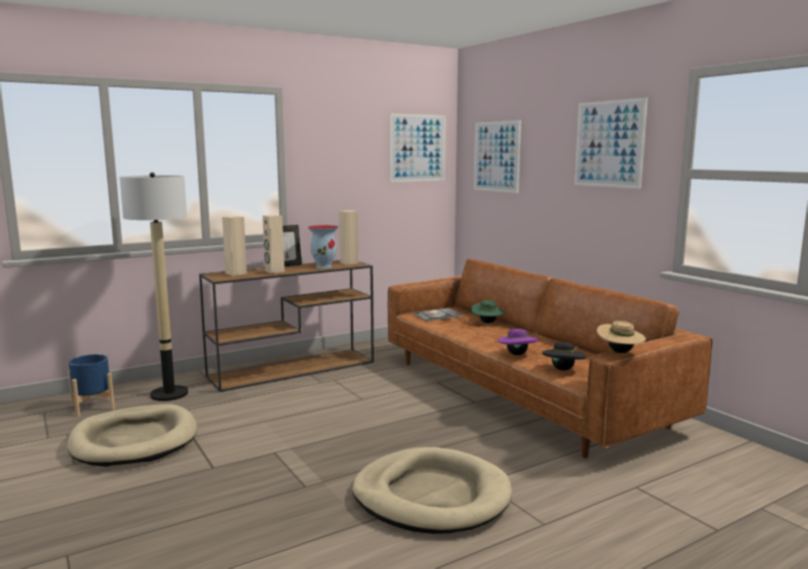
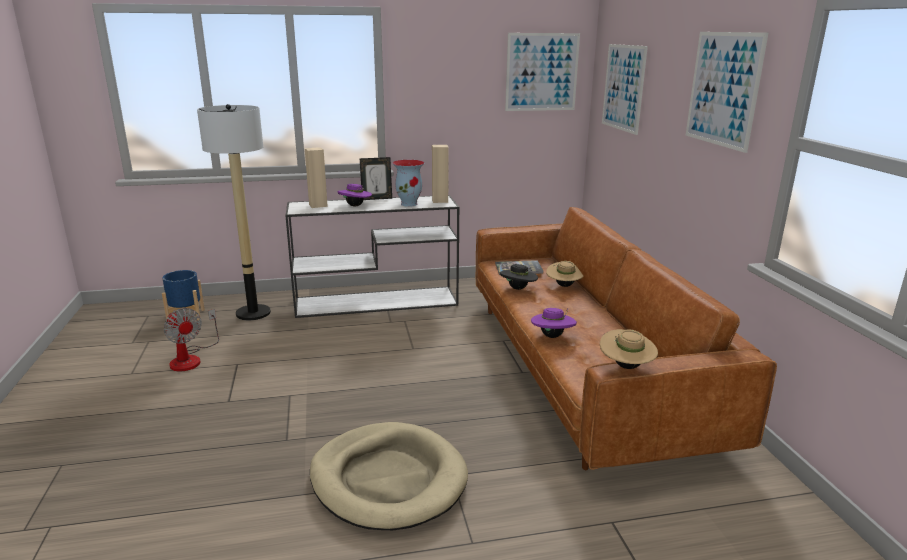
camera: 20 degrees right, 10 degrees up
beige dog bed [67,404,197,467] -> fan [164,308,219,371]
brown console table [199,260,374,392] -> white console table [285,195,459,318]
beige speaker [263,215,285,274] -> purple hat [337,184,372,206]
green hat [471,300,505,323] -> beige hat [546,261,584,287]
black hat [542,342,587,371] -> black hat moved to [500,264,538,290]

